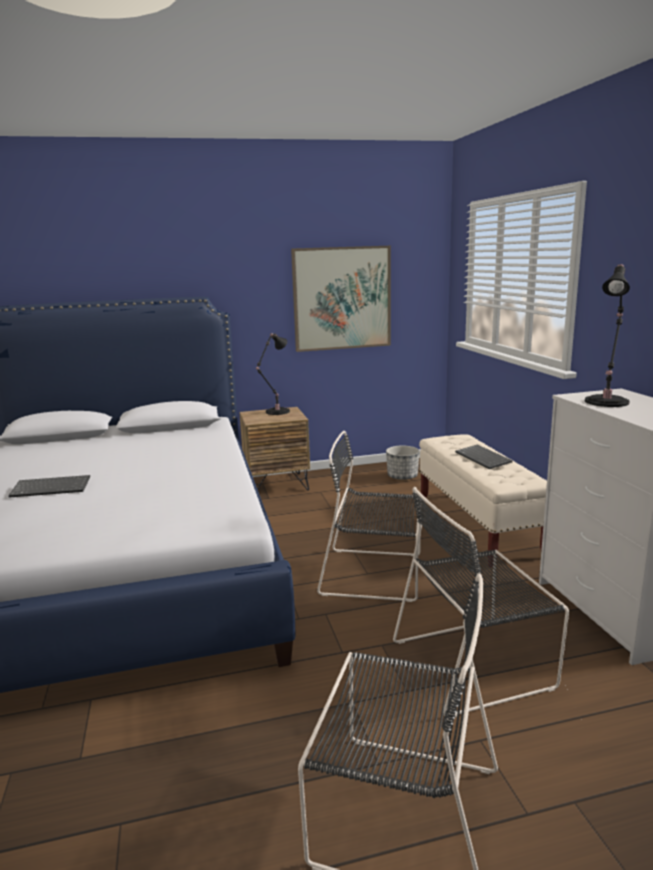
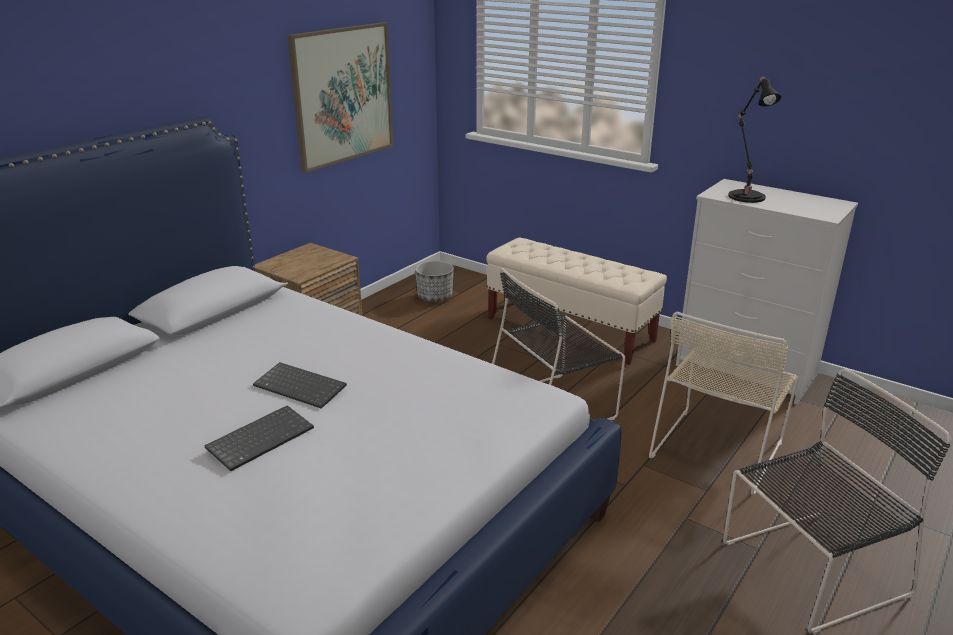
camera: 40 degrees left, 10 degrees up
black table lamp [256,333,290,415] -> none
black chair [393,487,569,717] -> beige chair [649,312,799,495]
keyboard [455,445,513,469] -> keyboard moved to [253,362,347,409]

